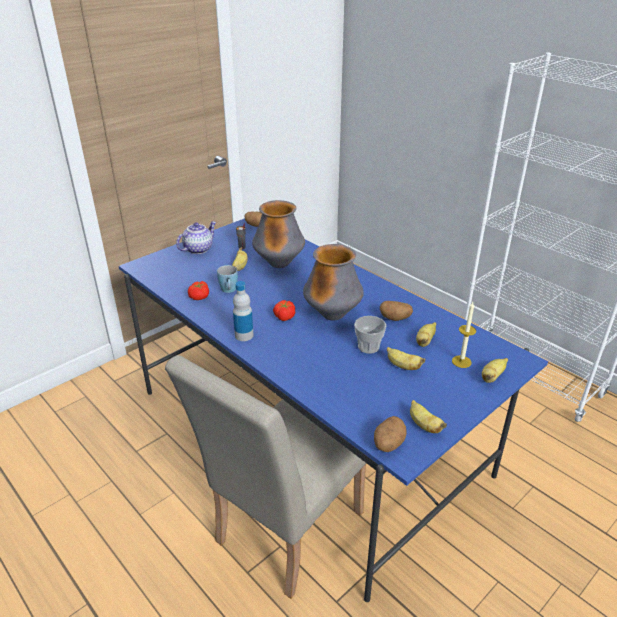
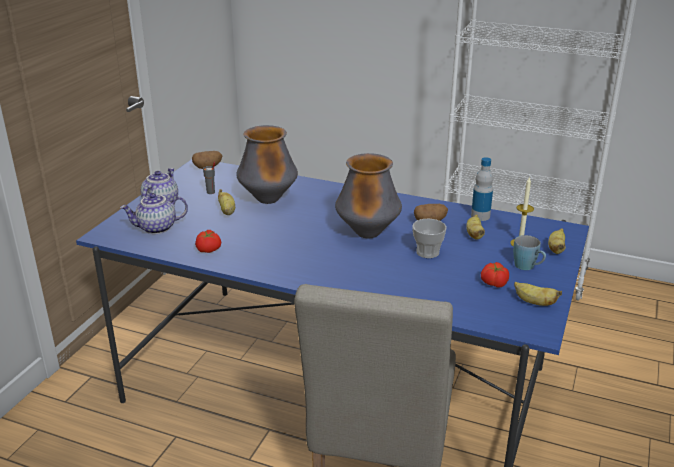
camera: 25 degrees left, 5 degrees down
blue mug [217,265,238,293] -> blue mug moved to [513,235,546,270]
bottle [233,281,254,341] -> bottle moved to [471,157,493,221]
tomato [273,300,295,321] -> tomato moved to [481,262,509,288]
potato [374,416,407,452] -> none
banana [387,347,425,370] -> none
none -> teapot [120,193,188,234]

